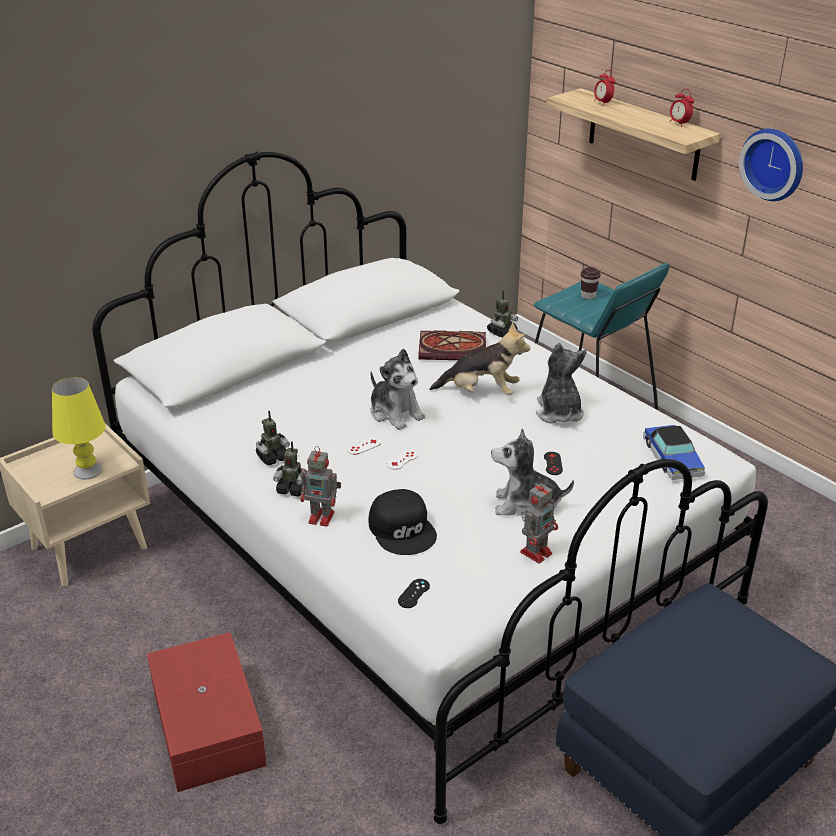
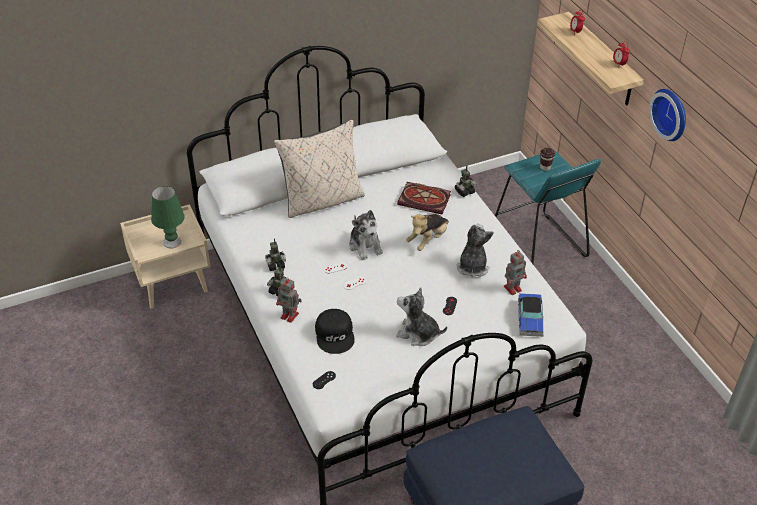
camera: 15 degrees right, 10 degrees up
yellow table lamp [52,377,106,480] -> green table lamp [151,186,185,249]
red storage box [147,632,267,792] -> none
plush toy [430,323,530,395] -> plush toy turned 105 degrees clockwise [406,214,449,251]
toy robot [520,480,558,564] -> toy robot moved to [504,251,527,295]
none -> beige pillow [274,120,365,218]

